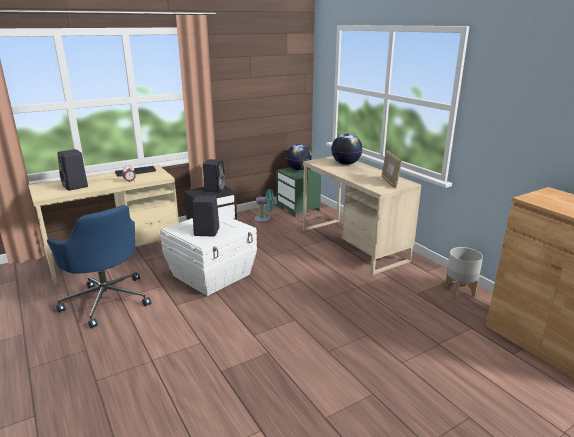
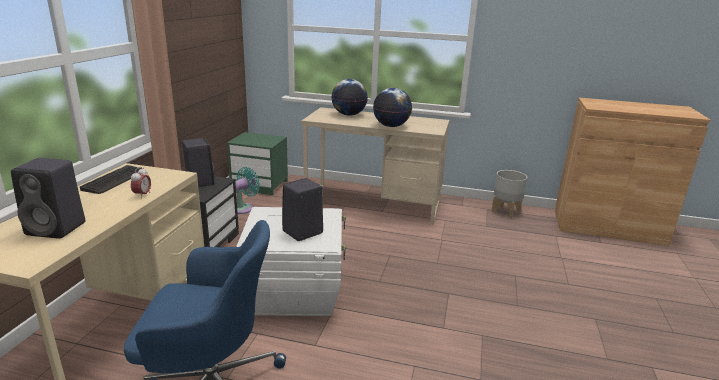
camera: 45 degrees left, 0 degrees up
globe [286,144,312,170] -> globe moved to [373,88,412,127]
picture frame [381,151,402,189] -> none

